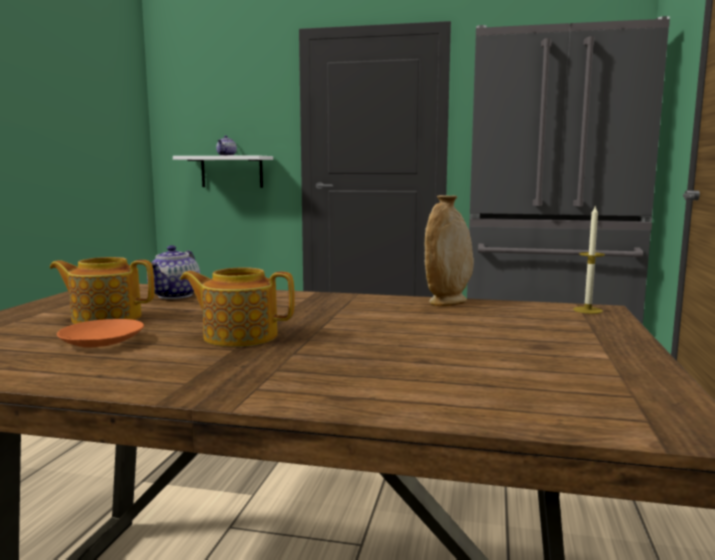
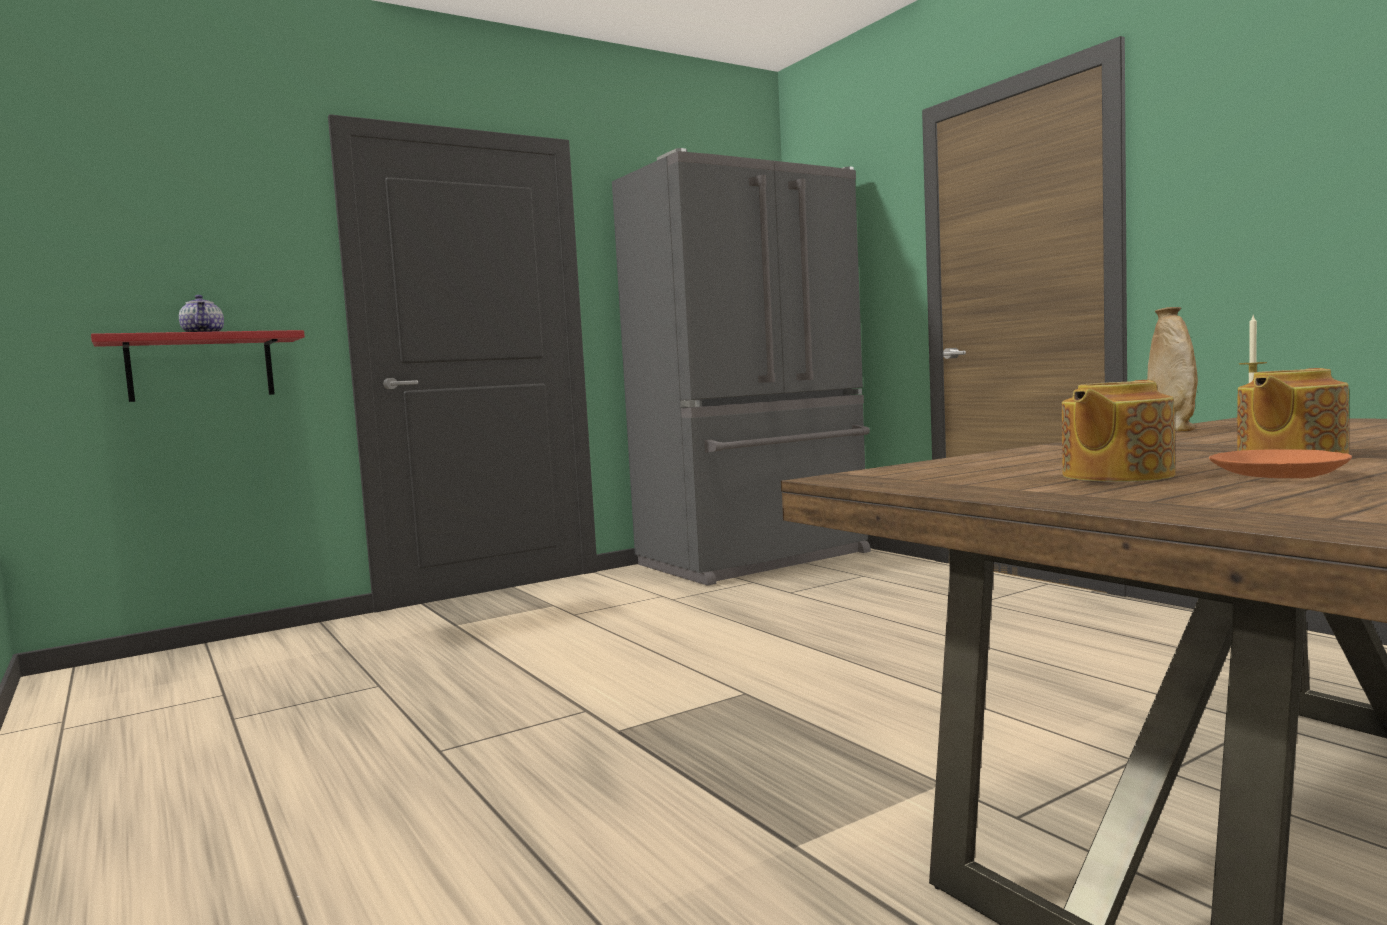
camera: 45 degrees left, 5 degrees down
teapot [147,245,200,299] -> none
white shelf [173,155,273,188] -> red shelf [91,330,305,402]

